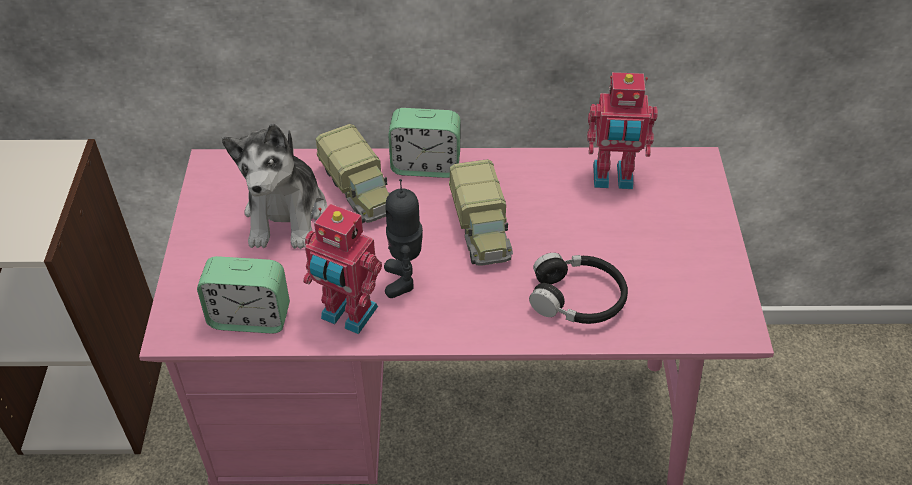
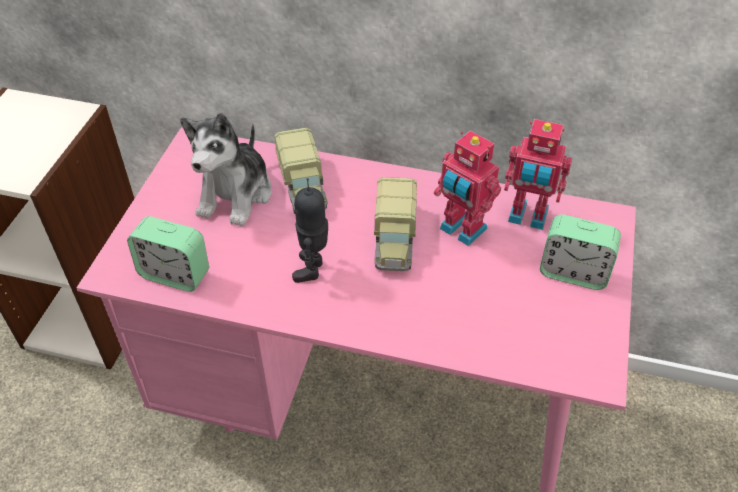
camera: 15 degrees right, 0 degrees up
toy robot [303,204,382,334] -> toy robot moved to [434,131,501,246]
alarm clock [388,108,461,178] -> alarm clock moved to [540,215,621,290]
black headphones [529,253,628,324] -> none

